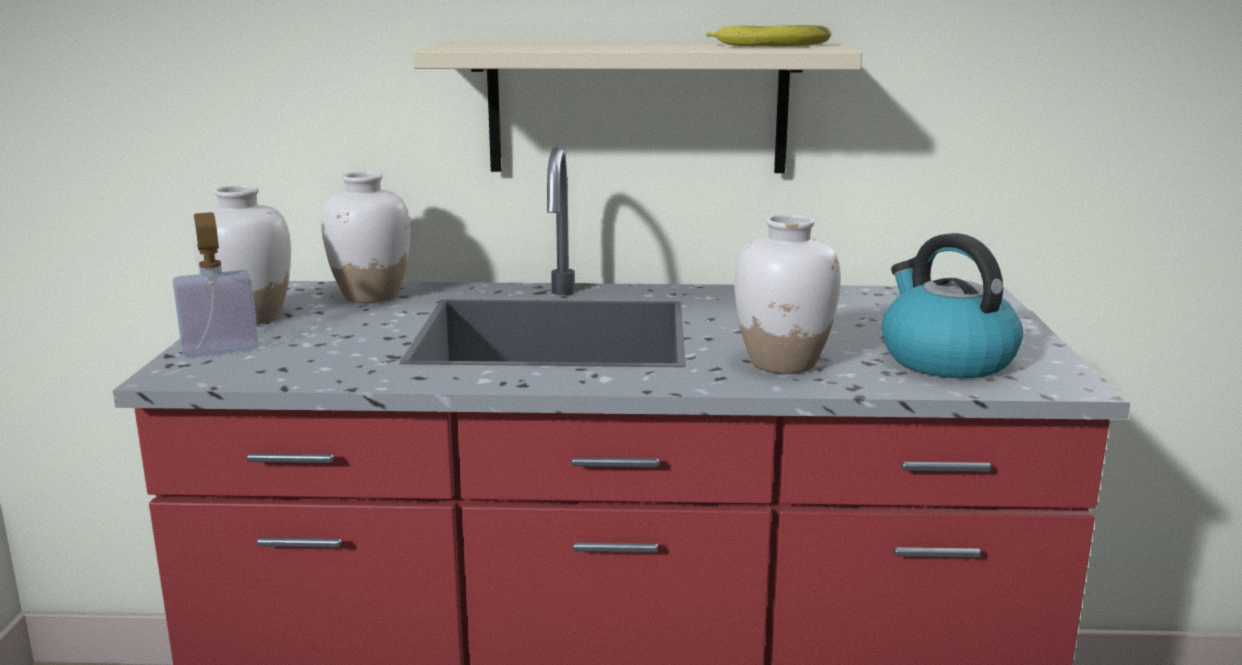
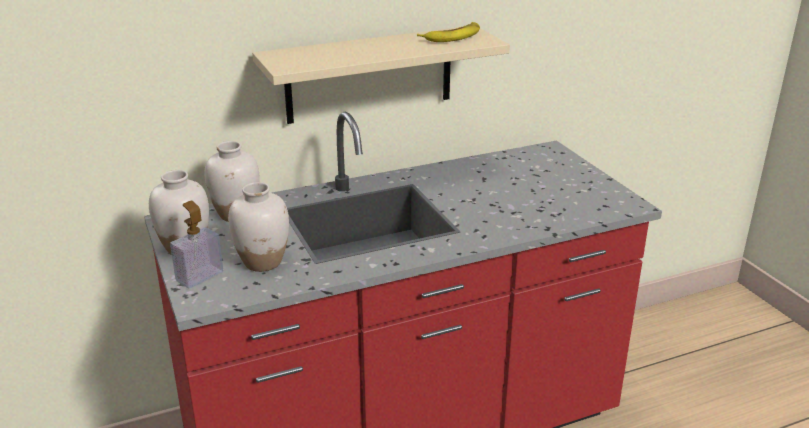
camera: 25 degrees left, 10 degrees up
white vase [735,214,841,374] -> white vase moved to [228,182,289,272]
kettle [882,233,1023,378] -> none

